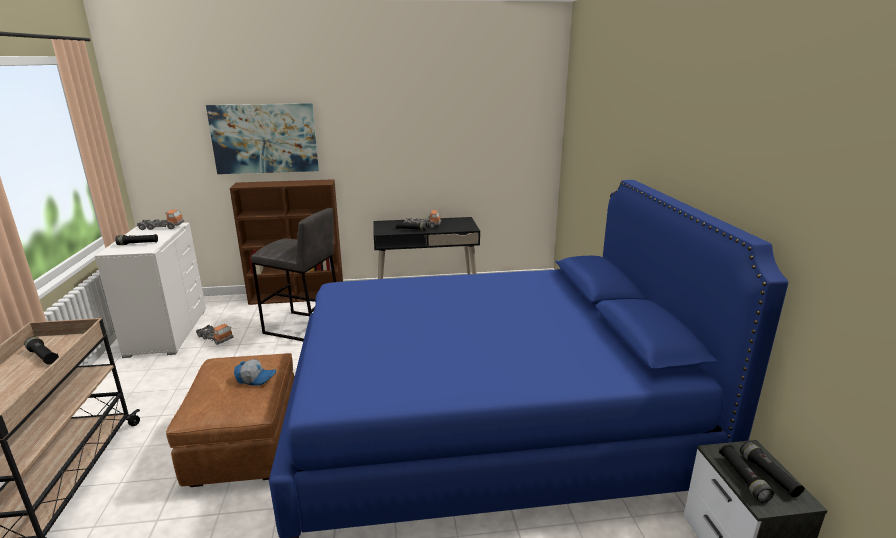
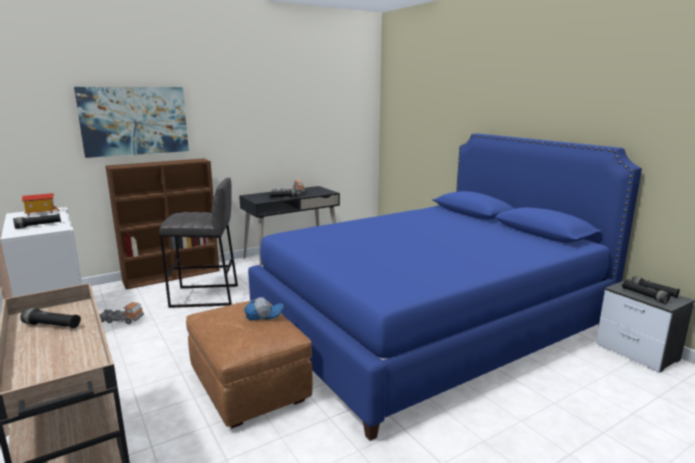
camera: 25 degrees left, 5 degrees down
toy truck [136,209,184,230] -> toy house [22,193,59,216]

